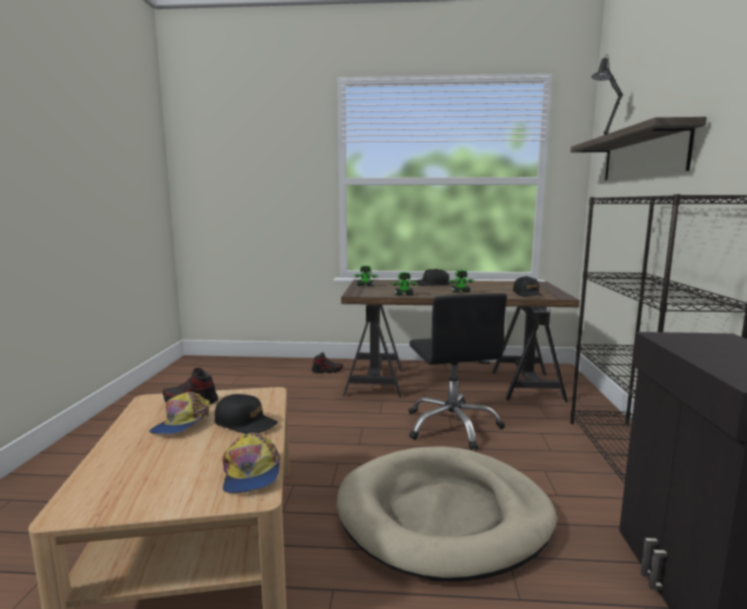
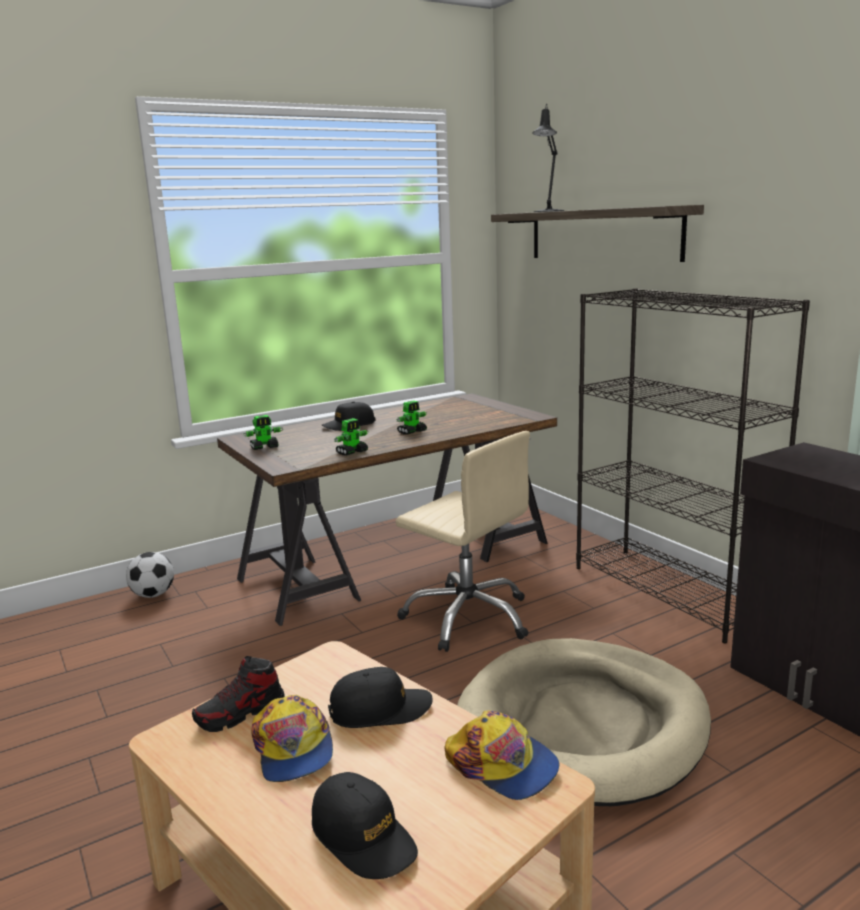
camera: 35 degrees left, 5 degrees up
shoe [312,353,343,373] -> none
black office chair [409,293,507,450] -> beige office chair [396,431,530,652]
black cap [513,276,543,297] -> black cap moved to [312,772,418,879]
none -> football [126,552,174,598]

